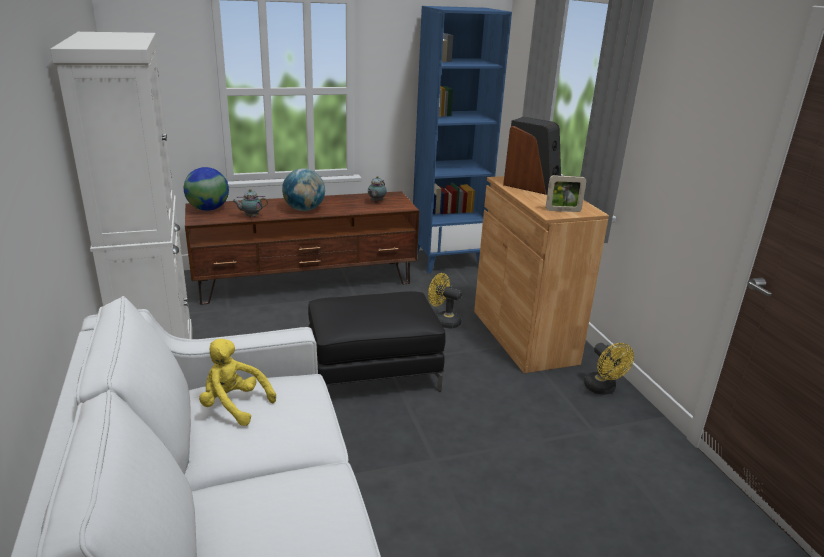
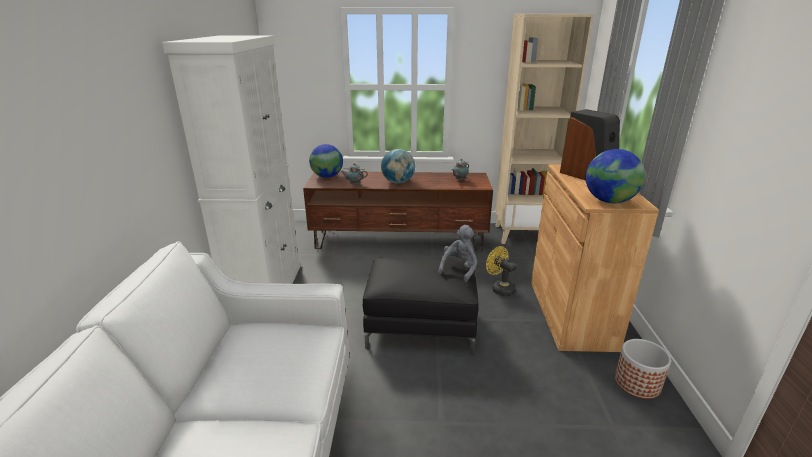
camera: 20 degrees right, 0 degrees up
yellow plush toy [199,338,276,426] -> none
blue bookcase [413,6,512,273] -> beige bookcase [495,14,594,244]
picture frame [546,175,586,212] -> globe [586,149,645,203]
yellow fan [584,343,634,395] -> planter [615,339,671,399]
none -> grey plush toy [438,225,478,282]

